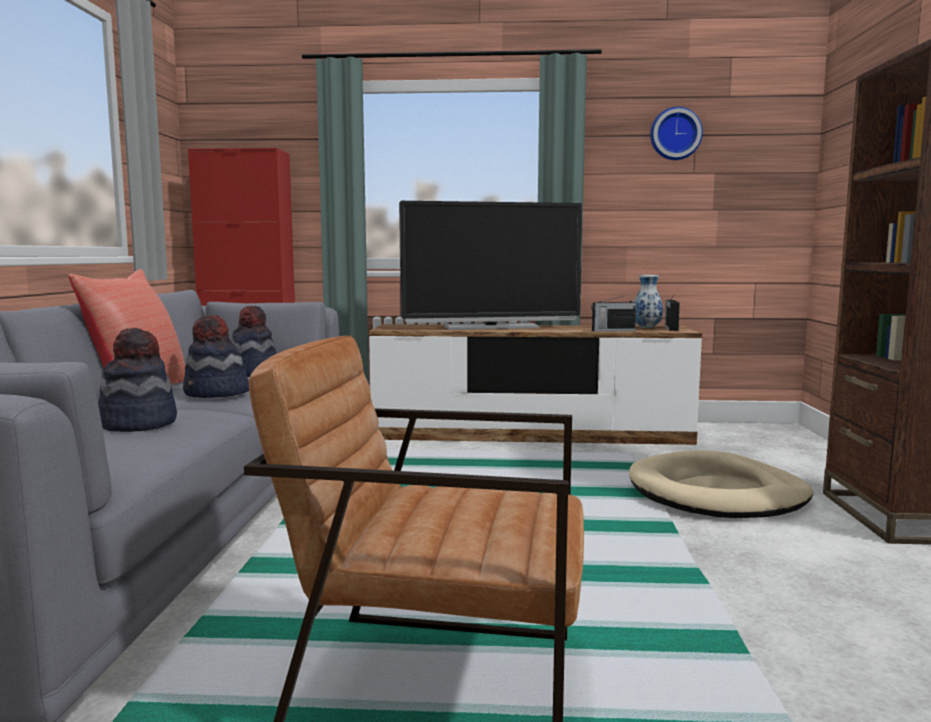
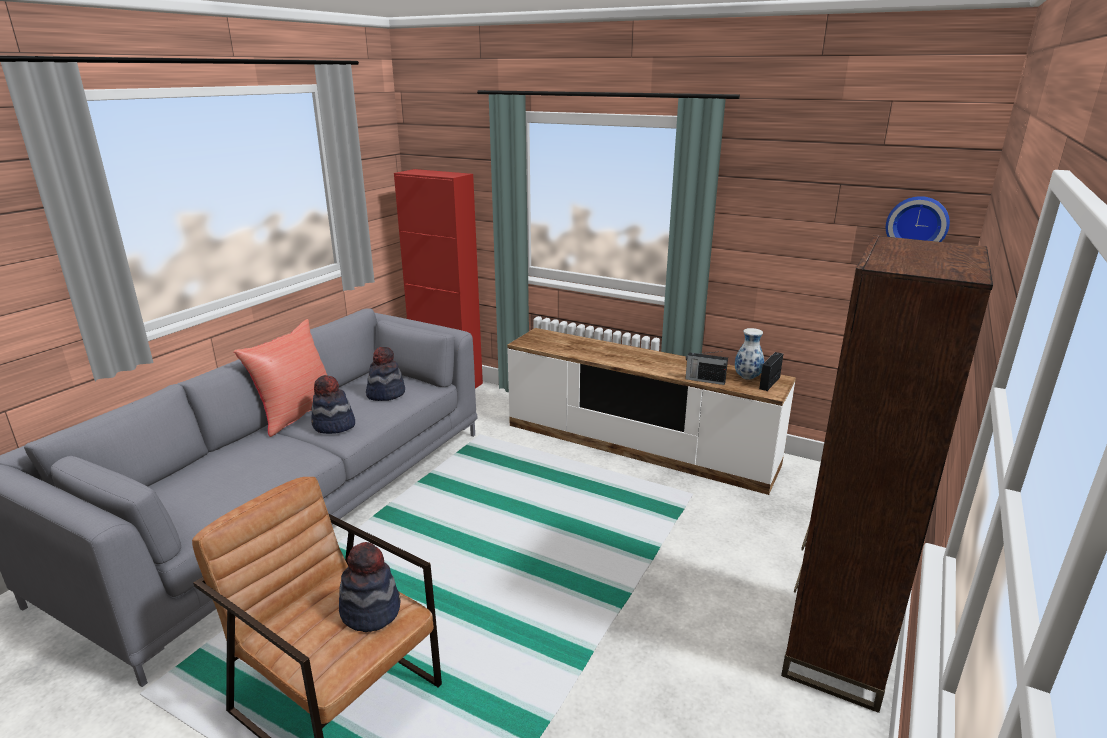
camera: 25 degrees right, 15 degrees up
hat [98,328,177,432] -> hat moved to [339,542,400,632]
television [399,201,583,330] -> none
beige dog bed [629,450,813,518] -> none
wall clock [650,107,703,160] -> wall clock moved to [886,196,950,242]

